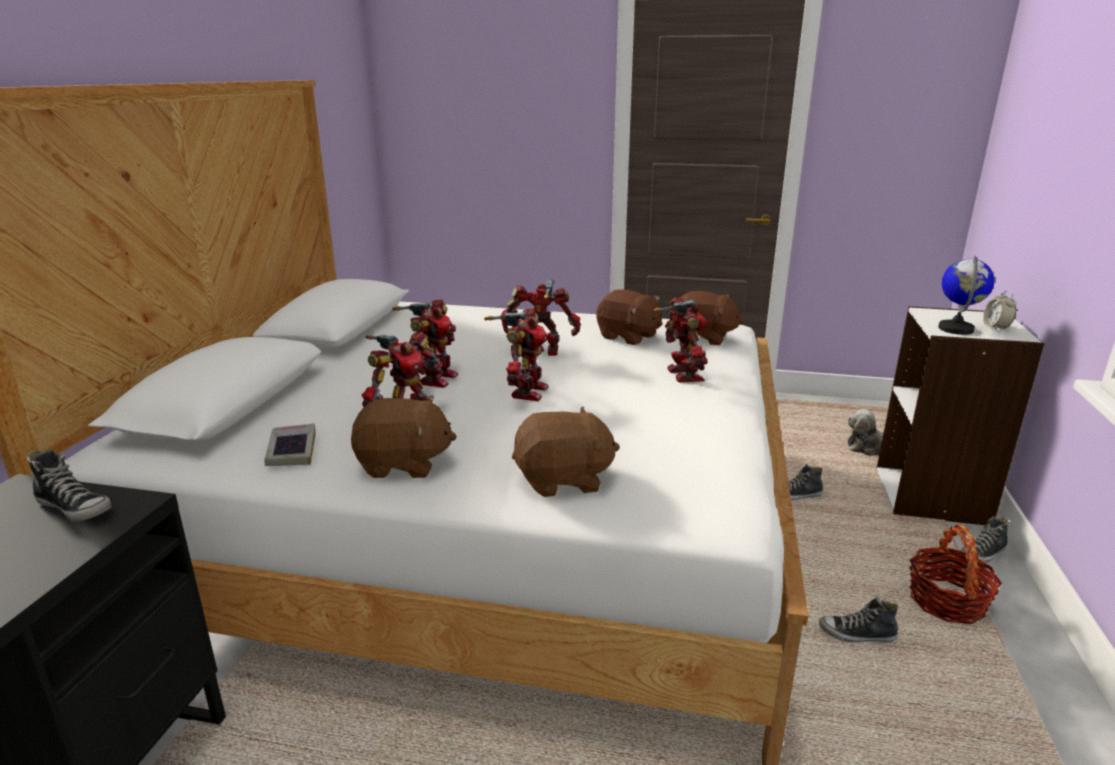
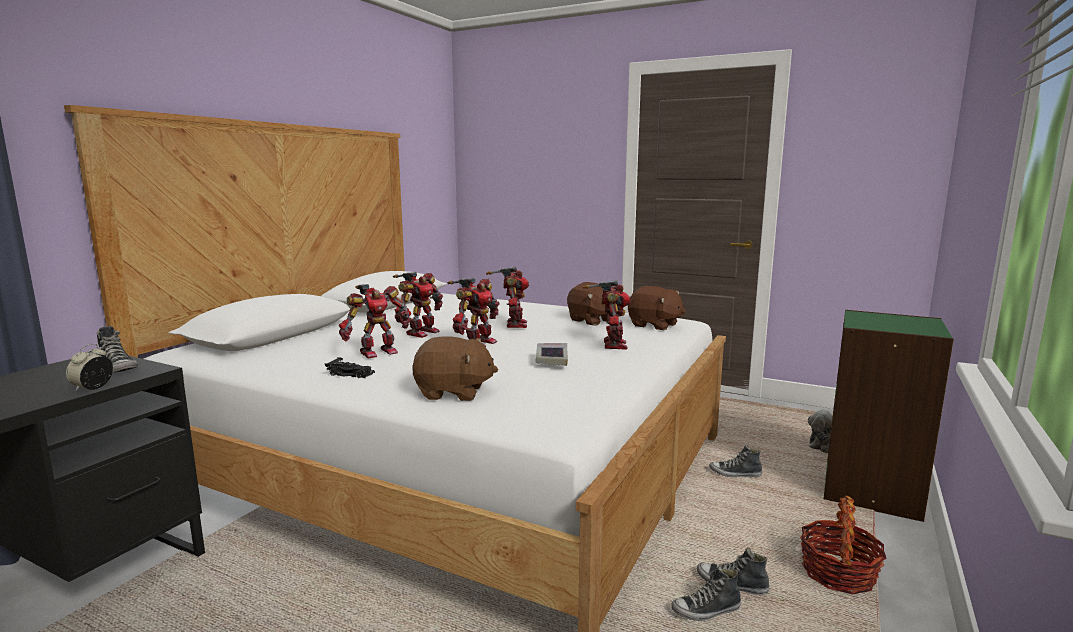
camera: 15 degrees right, 10 degrees down
book [264,423,316,466] -> book moved to [535,343,568,366]
brown plush toy [351,395,457,478] -> black toy car [324,357,375,378]
toy robot [500,279,581,356] -> toy robot turned 75 degrees clockwise [486,266,529,328]
white bookcase [877,306,1044,525] -> green bookcase [824,310,954,522]
globe [938,256,994,335] -> none
shoe [960,517,1009,563] -> shoe moved to [671,567,741,621]
alarm clock [983,290,1017,330] -> alarm clock moved to [66,344,113,391]

